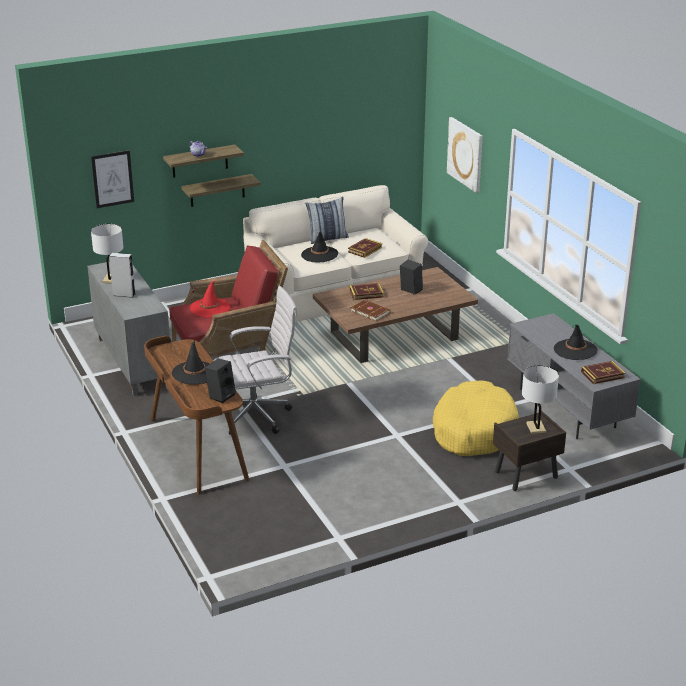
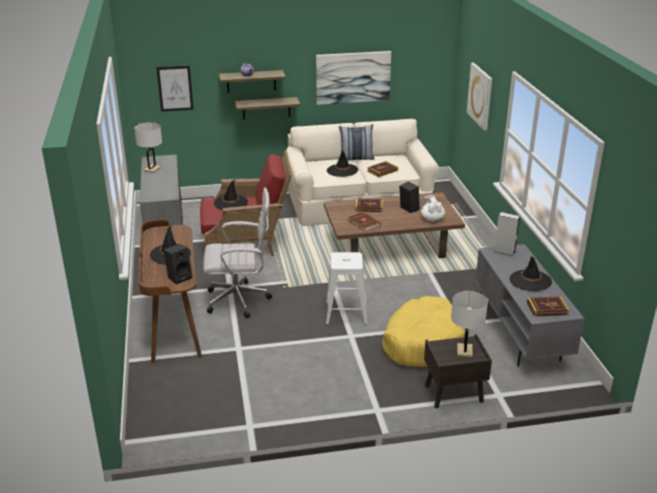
camera: 15 degrees right, 0 degrees up
grey speaker [109,253,135,298] -> grey speaker moved to [494,212,520,256]
red hat [190,280,230,318] -> black hat [214,180,248,210]
none -> picture [316,51,391,105]
none -> white stool [326,252,368,325]
none -> white teapot [421,195,445,221]

